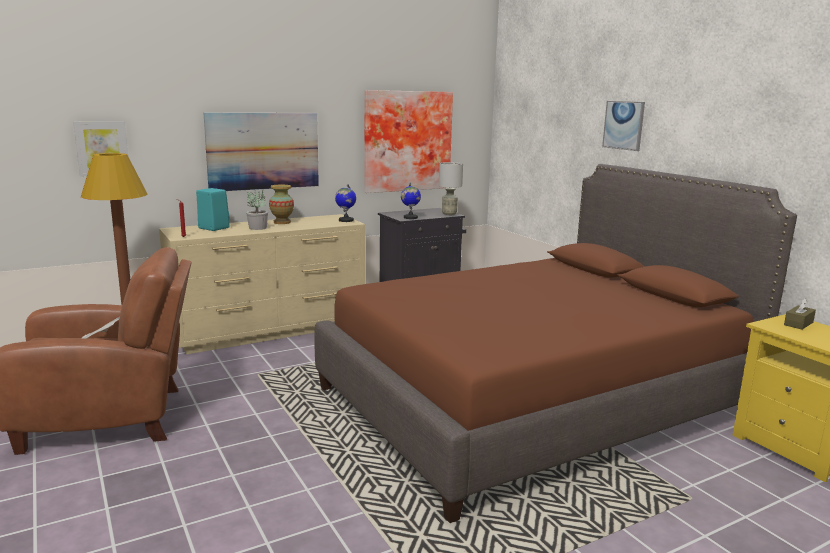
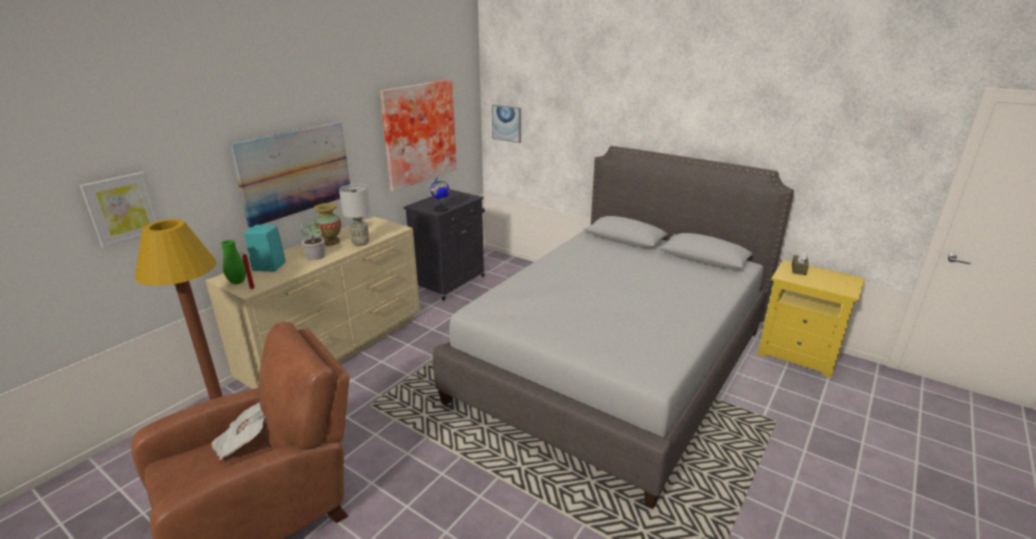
camera: 25 degrees left, 10 degrees up
brown bed [314,164,797,523] -> grey bed [433,146,794,509]
globe [335,185,356,222] -> none
grey table lamp [439,162,463,215] -> grey table lamp moved to [339,184,371,246]
picture [602,101,645,151] -> picture moved to [492,104,521,143]
none -> green vase [221,240,246,284]

